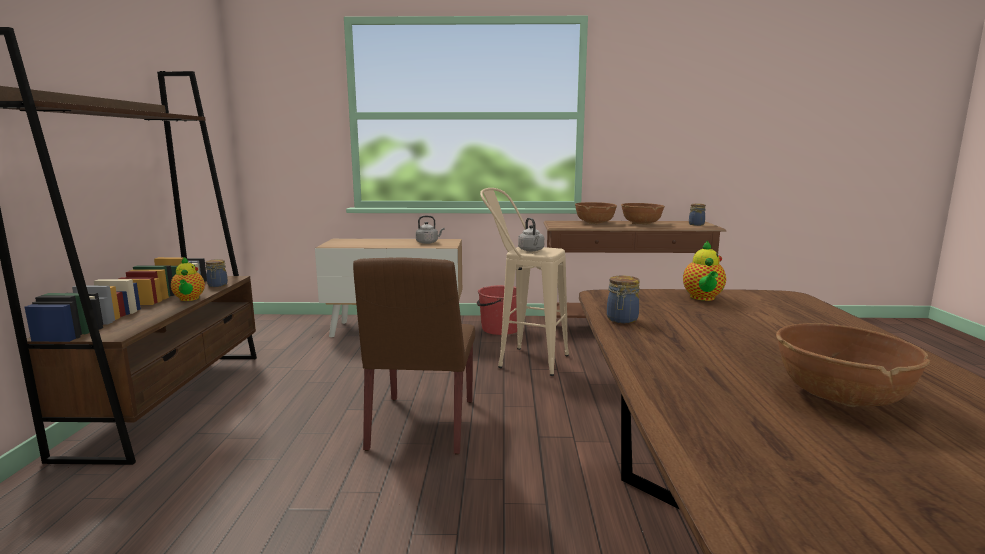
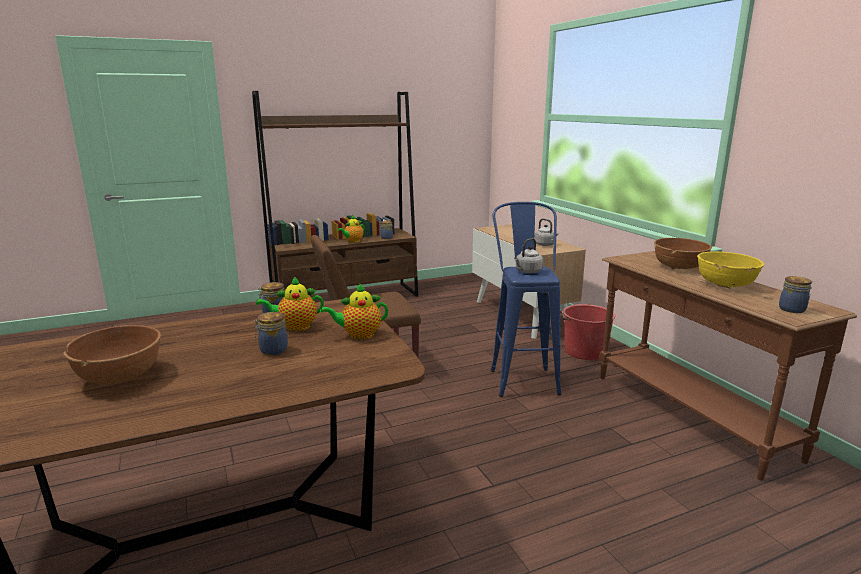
camera: 65 degrees right, 5 degrees up
beige stool [480,188,569,376] -> blue stool [491,202,561,397]
brown bowl [621,203,665,225] -> yellow bowl [697,252,764,289]
none -> jar [254,312,288,355]
none -> teapot [256,276,324,331]

